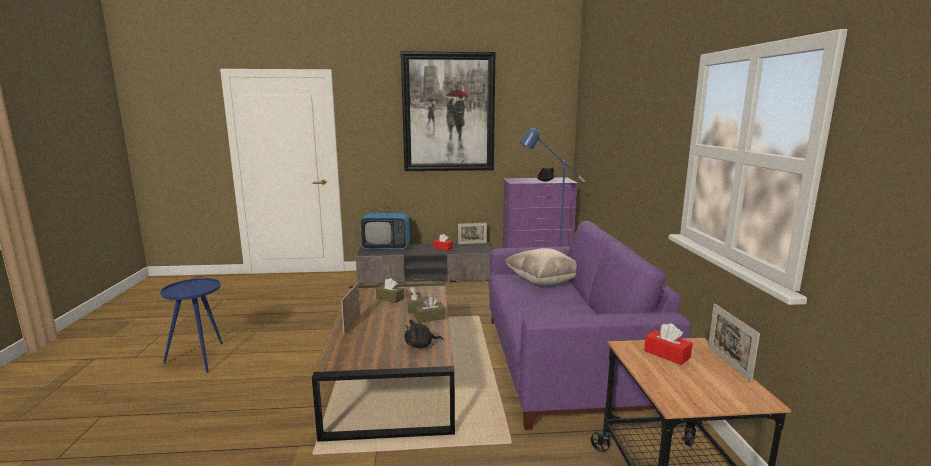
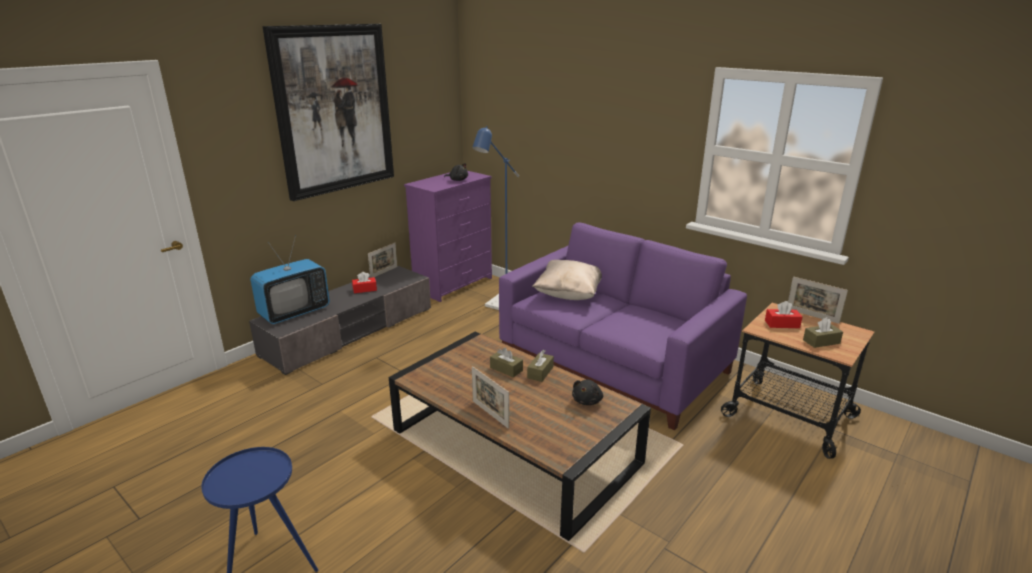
camera: 45 degrees left, 10 degrees up
brown tissue box [376,278,404,303] -> brown tissue box moved to [803,317,843,348]

